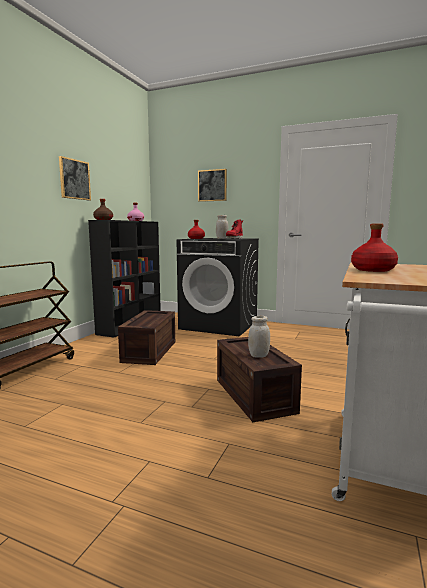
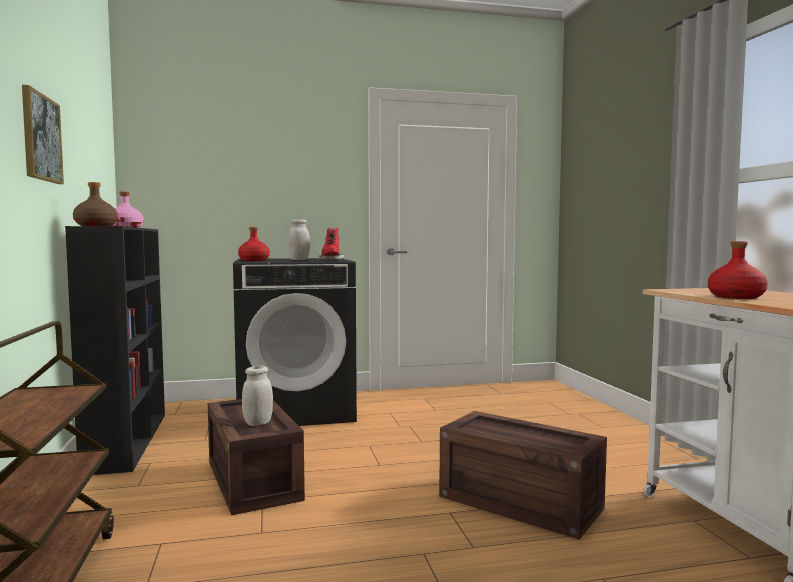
camera: 35 degrees left, 5 degrees down
picture [198,169,227,202] -> none
white jar [248,316,270,358] -> white jar moved to [242,366,273,426]

